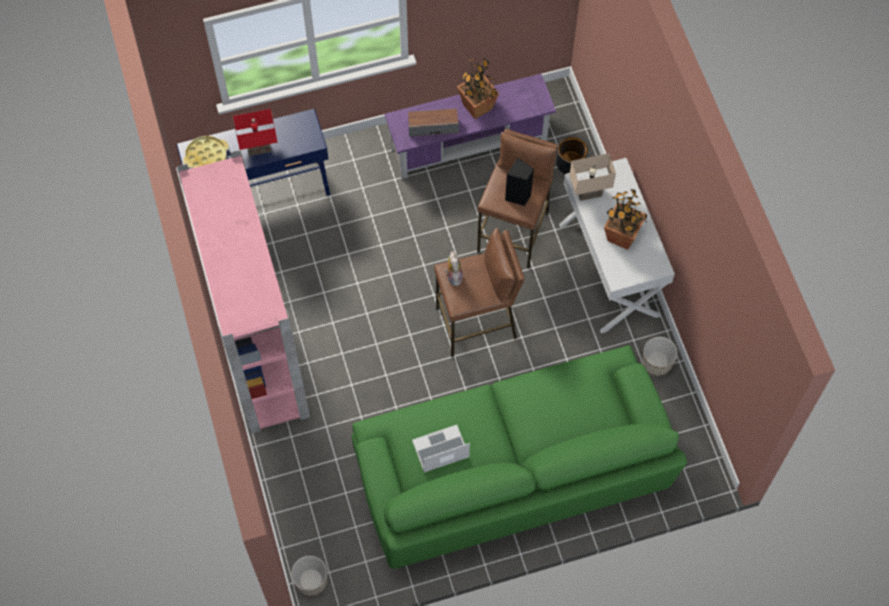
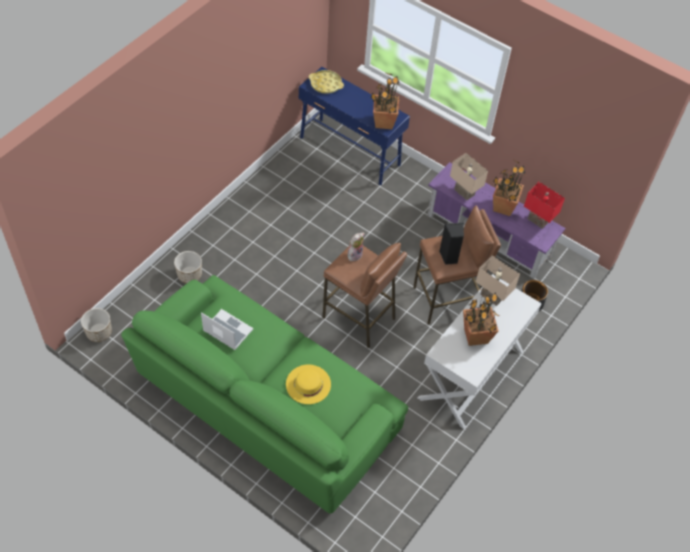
camera: 50 degrees right, 10 degrees down
pink bookcase [177,150,310,434] -> none
red table lamp [233,108,278,156] -> red table lamp moved to [524,182,565,229]
speaker [408,108,459,137] -> beige table lamp [450,153,488,200]
planter [642,337,677,376] -> planter moved to [174,251,202,283]
none -> yellow hat [286,365,331,404]
none -> potted plant [371,72,401,129]

